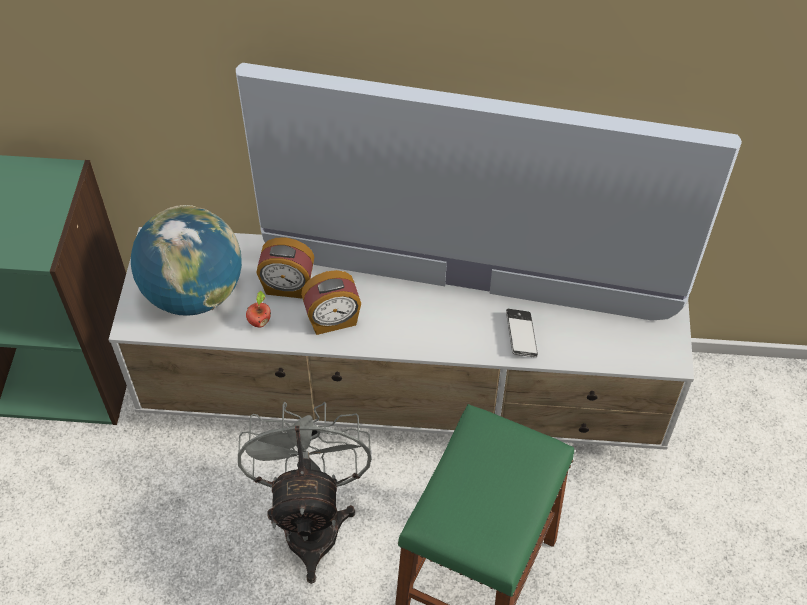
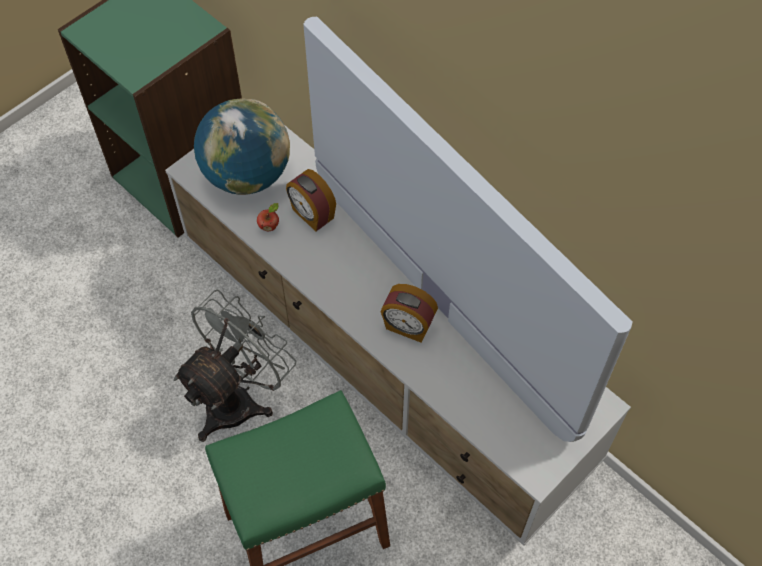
camera: 40 degrees right, 5 degrees up
alarm clock [301,270,361,335] -> alarm clock moved to [381,284,438,343]
phone [506,309,538,357] -> none

